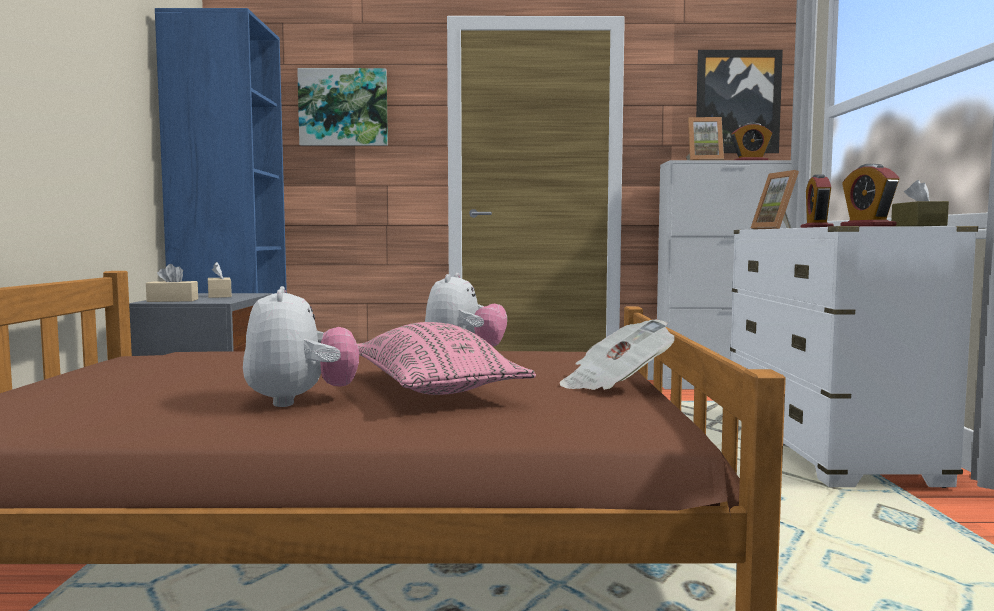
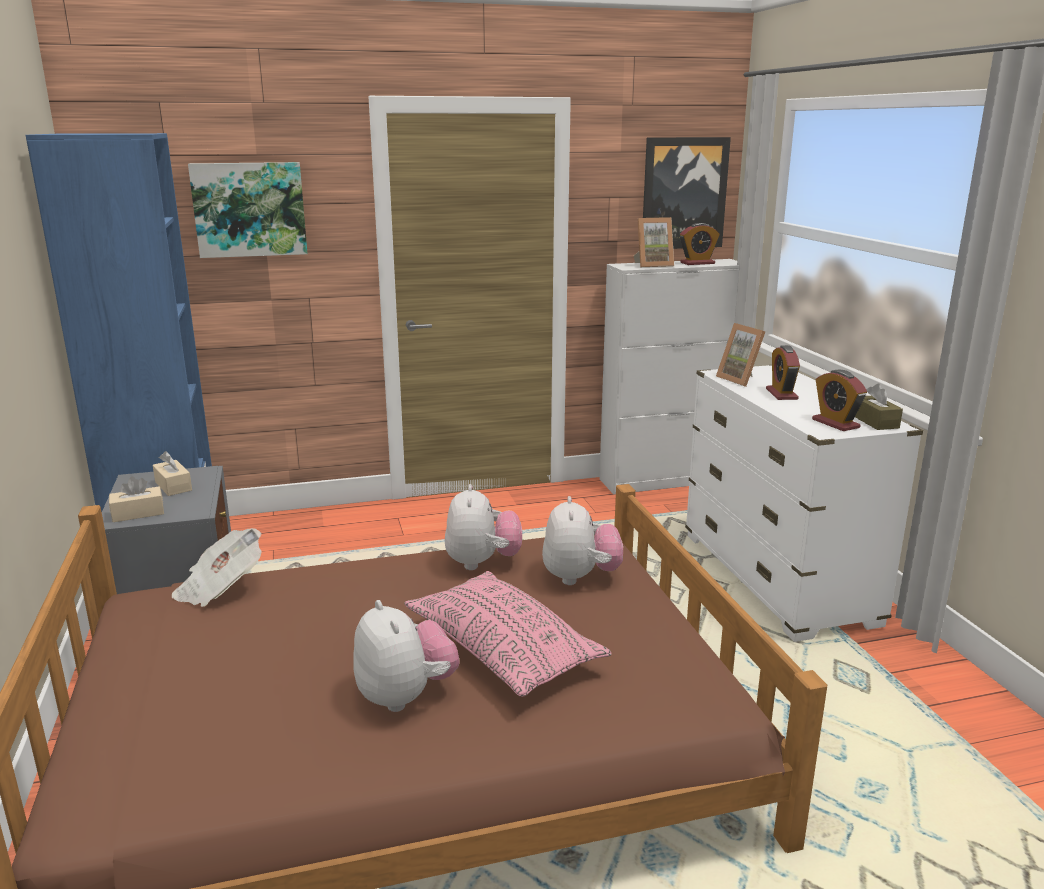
camera: 15 degrees left, 15 degrees up
newspaper [560,320,675,390] -> newspaper moved to [172,528,262,607]
none -> plush toy [542,496,623,585]

